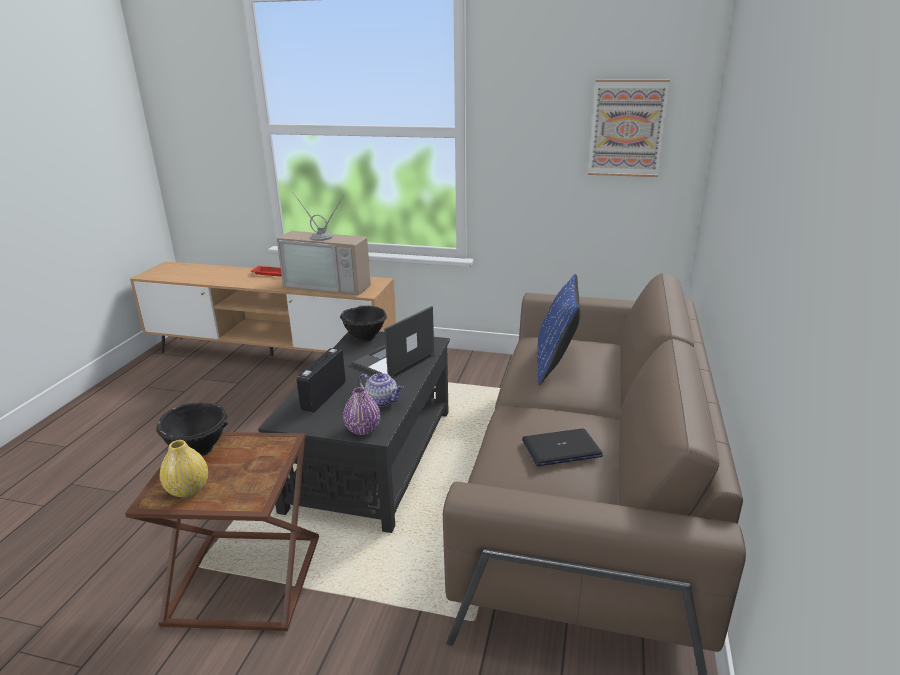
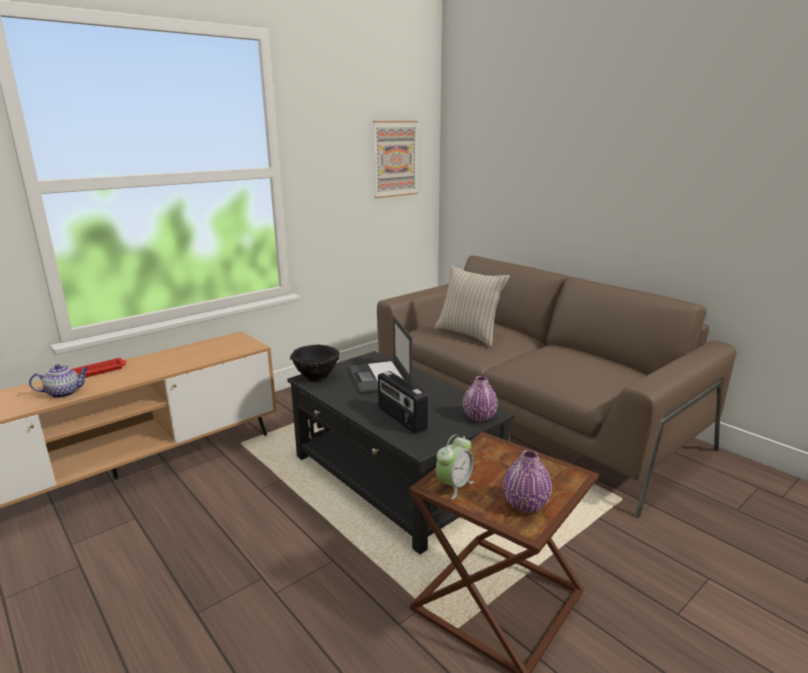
camera: 55 degrees left, 5 degrees down
black bowl [156,403,228,456] -> alarm clock [436,434,474,500]
yellow vase [160,440,208,497] -> purple vase [503,450,552,513]
television [277,192,371,296] -> none
teapot [358,373,404,407] -> teapot moved to [29,364,89,398]
laptop [522,428,603,466] -> none
blue pillow [537,274,580,385] -> beige pillow [434,264,510,347]

